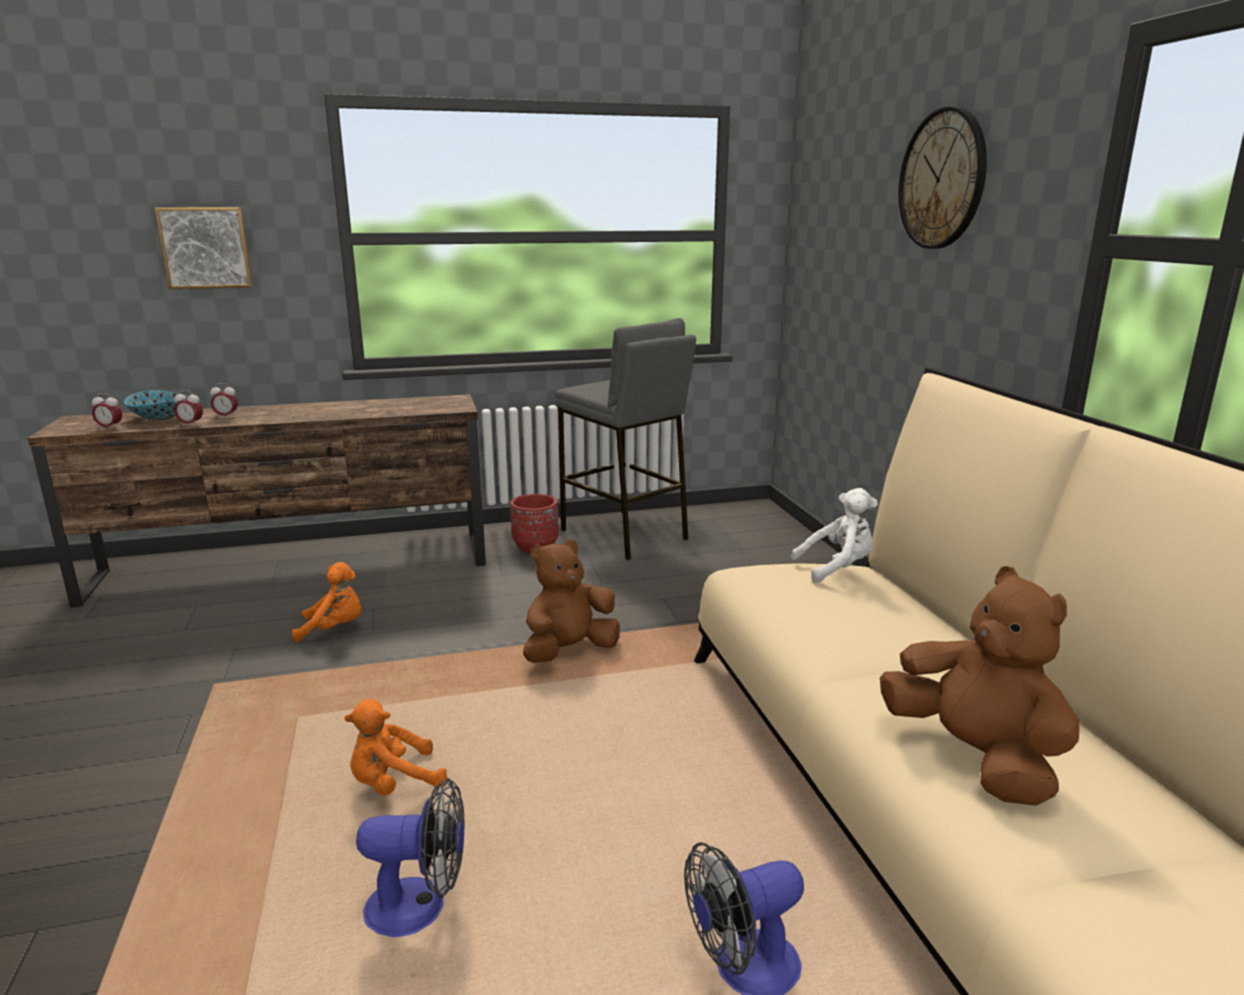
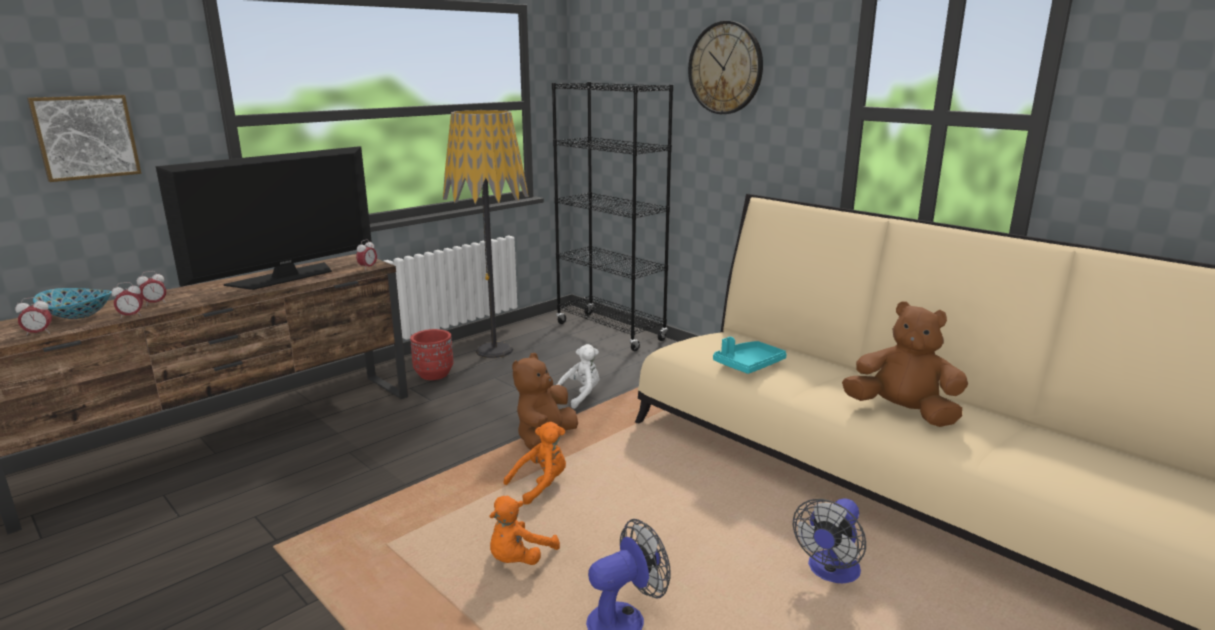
camera: 30 degrees left, 0 degrees up
orange plush toy [291,562,361,642] -> orange plush toy moved to [504,422,566,505]
grey stool [555,318,696,560] -> floor lamp [443,110,529,358]
white plush toy [791,488,878,583] -> white plush toy moved to [557,344,599,409]
none -> television [156,146,372,290]
none -> alarm clock [356,239,377,270]
none -> black bookcase [552,82,673,351]
none -> turquoise tray [713,337,787,374]

